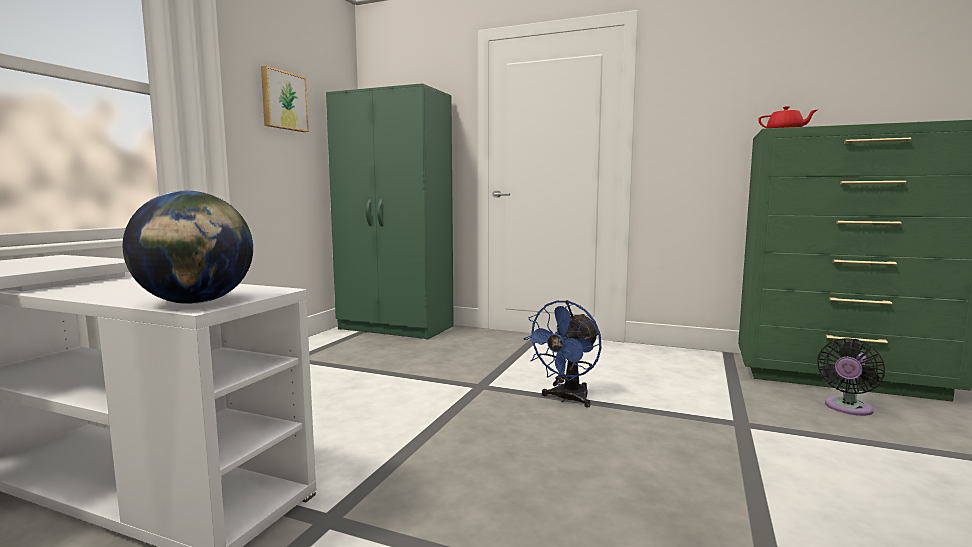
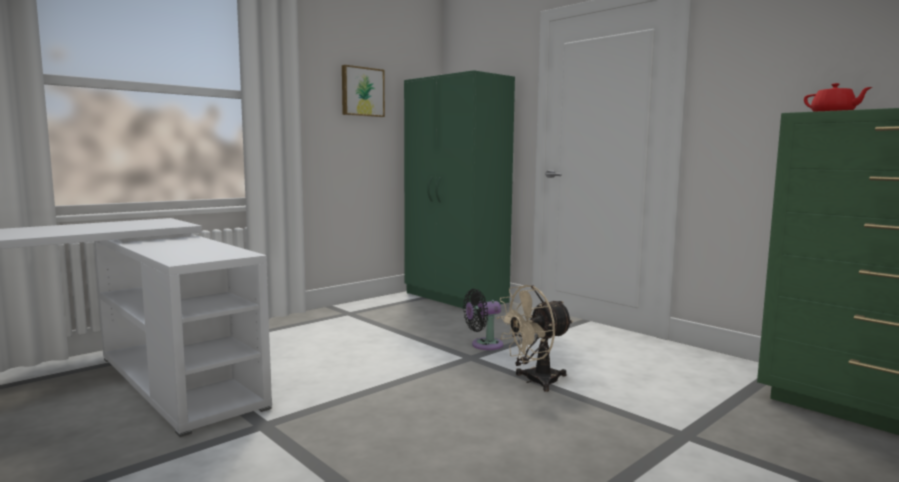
camera: 25 degrees right, 0 degrees up
globe [122,191,253,304] -> none
blue fan [524,300,602,407] -> beige fan [497,285,573,392]
black fan [818,338,885,416] -> black fan moved to [463,289,503,350]

